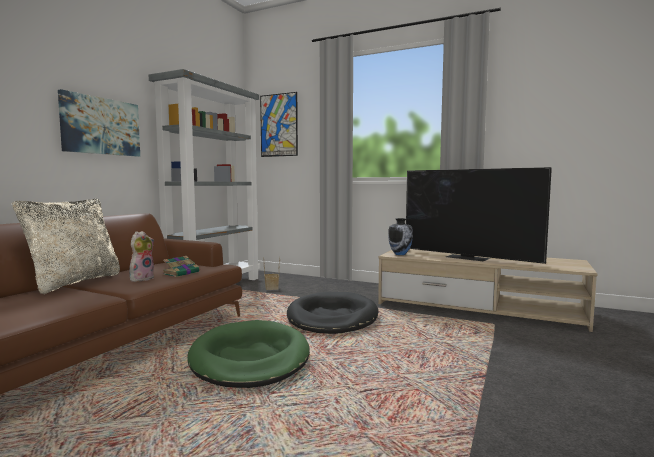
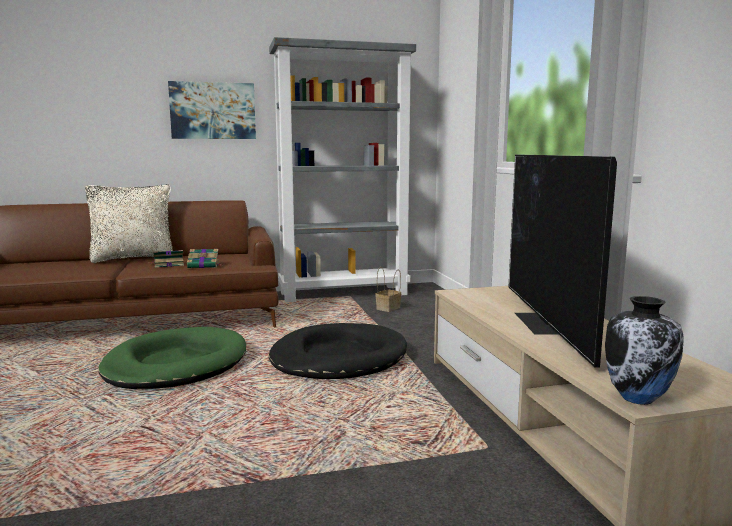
camera: 50 degrees right, 5 degrees up
plush toy [129,231,154,282] -> book [149,250,184,268]
picture [260,92,298,157] -> none
vase [388,218,413,255] -> vase moved to [605,296,684,405]

